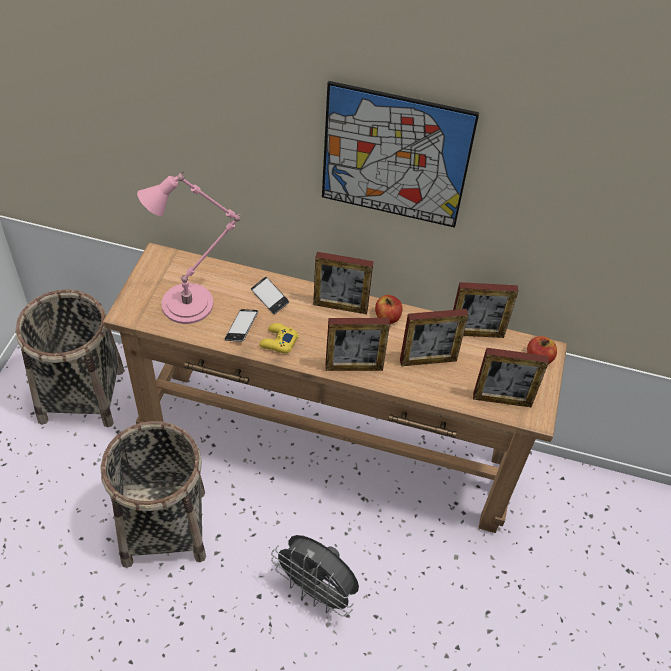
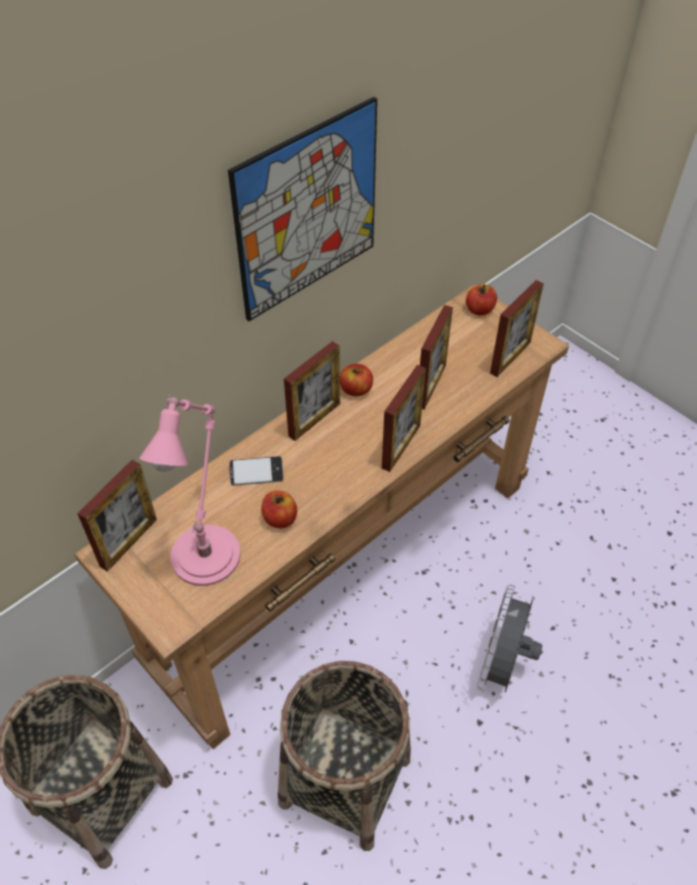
camera: 55 degrees left, 0 degrees up
phone [225,309,258,342] -> apple [261,491,297,528]
yellow game controller [259,323,299,354] -> none
grey fan [271,535,359,617] -> grey fan turned 135 degrees clockwise [477,585,542,692]
picture frame [453,282,518,338] -> picture frame moved to [77,460,157,572]

